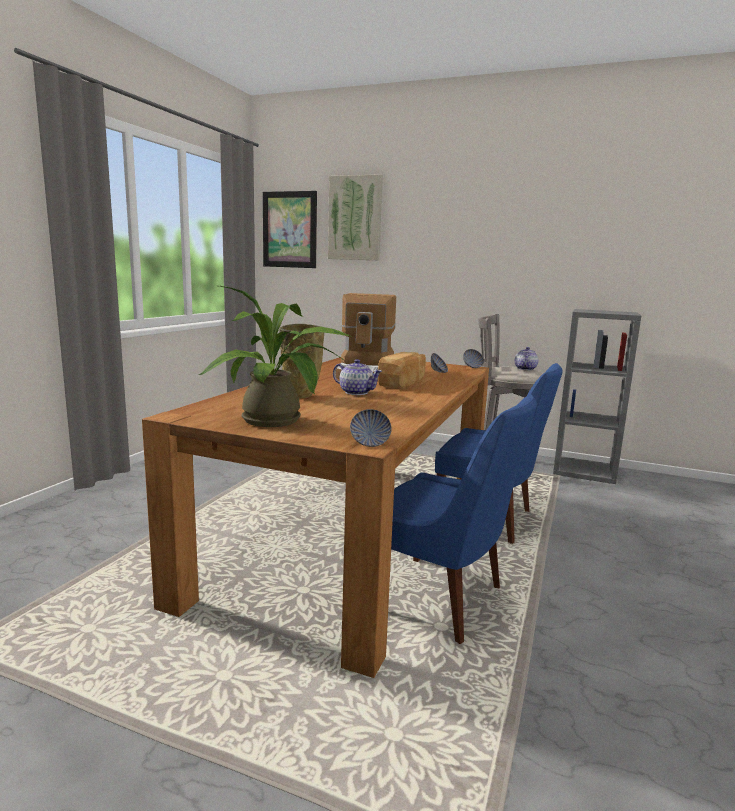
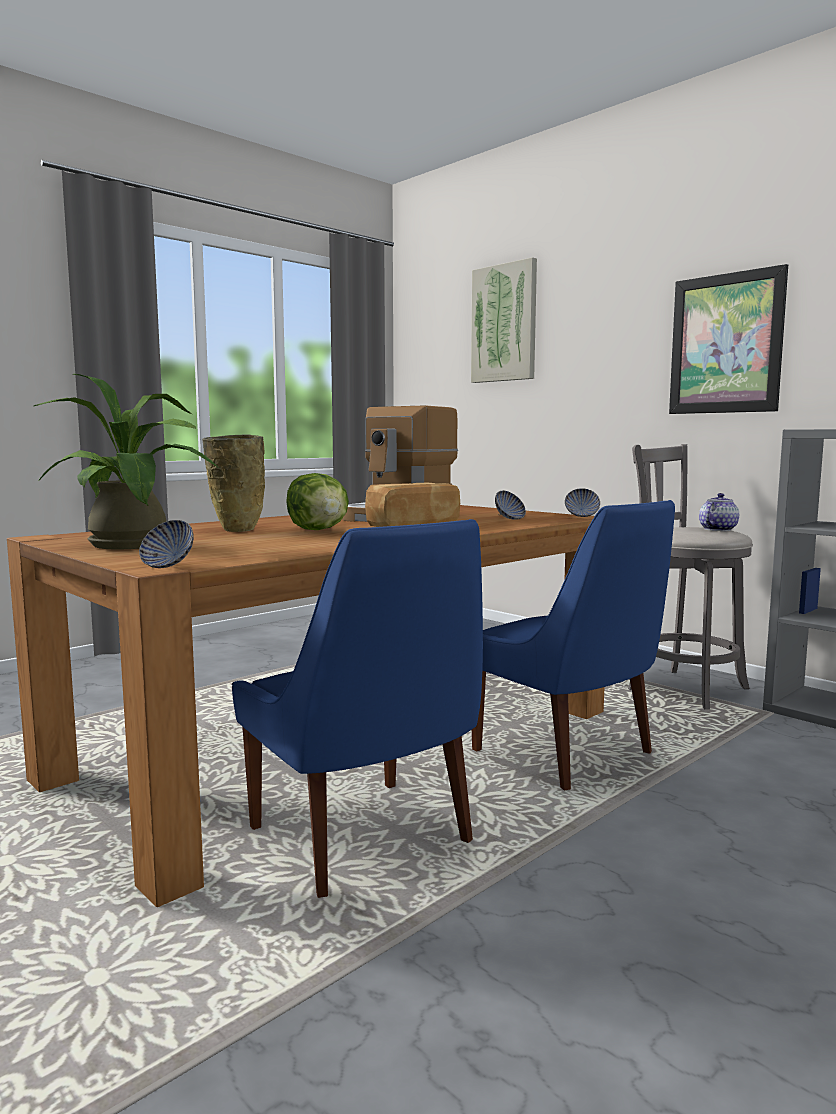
camera: 25 degrees right, 5 degrees down
picture [263,191,317,268] -> picture moved to [669,264,788,414]
teapot [333,359,382,395] -> lettuce [286,473,349,530]

